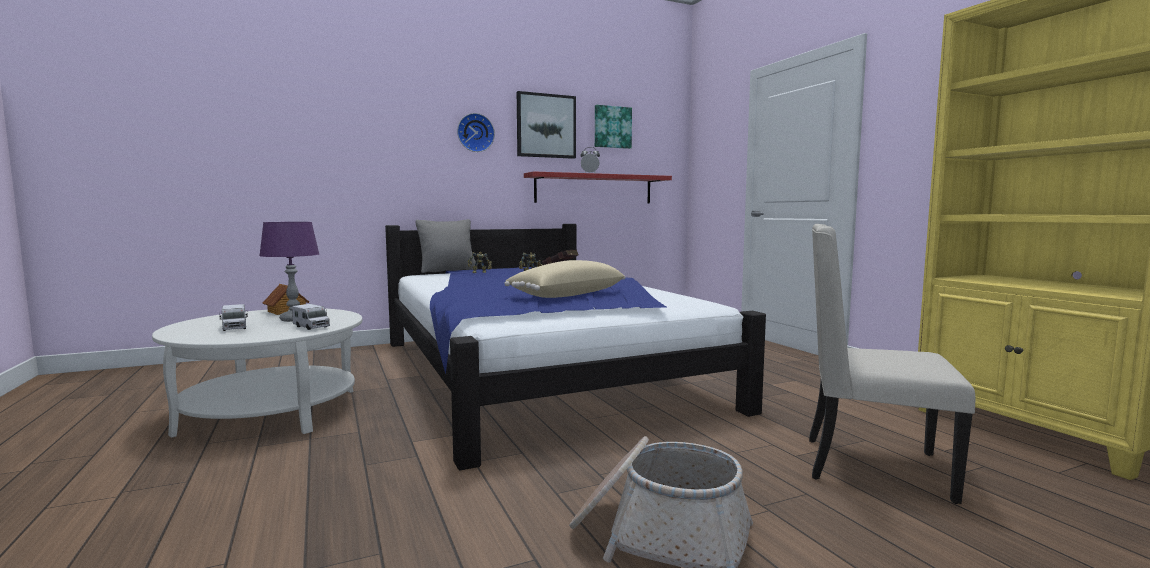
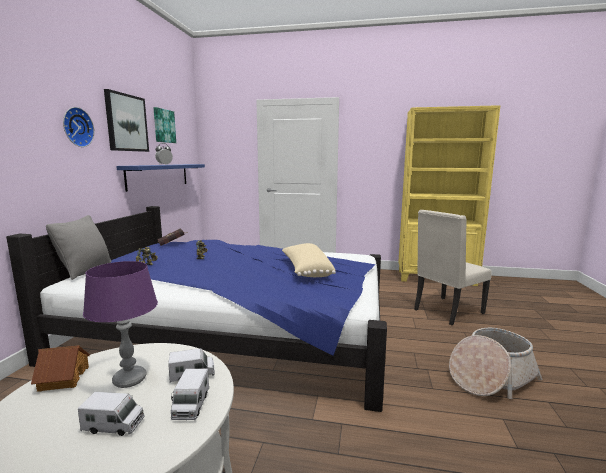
camera: 55 degrees left, 5 degrees up
red shelf [524,171,672,204] -> blue shelf [116,164,205,192]
none -> toy truck [171,369,209,420]

